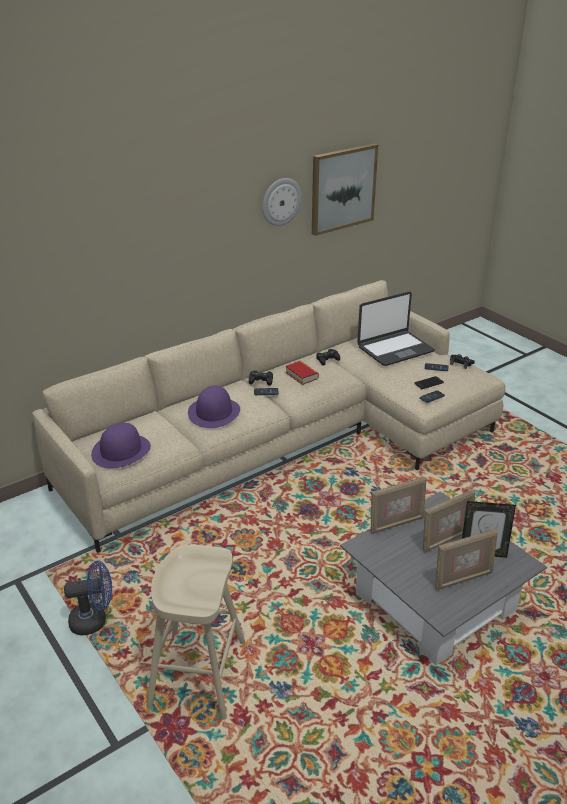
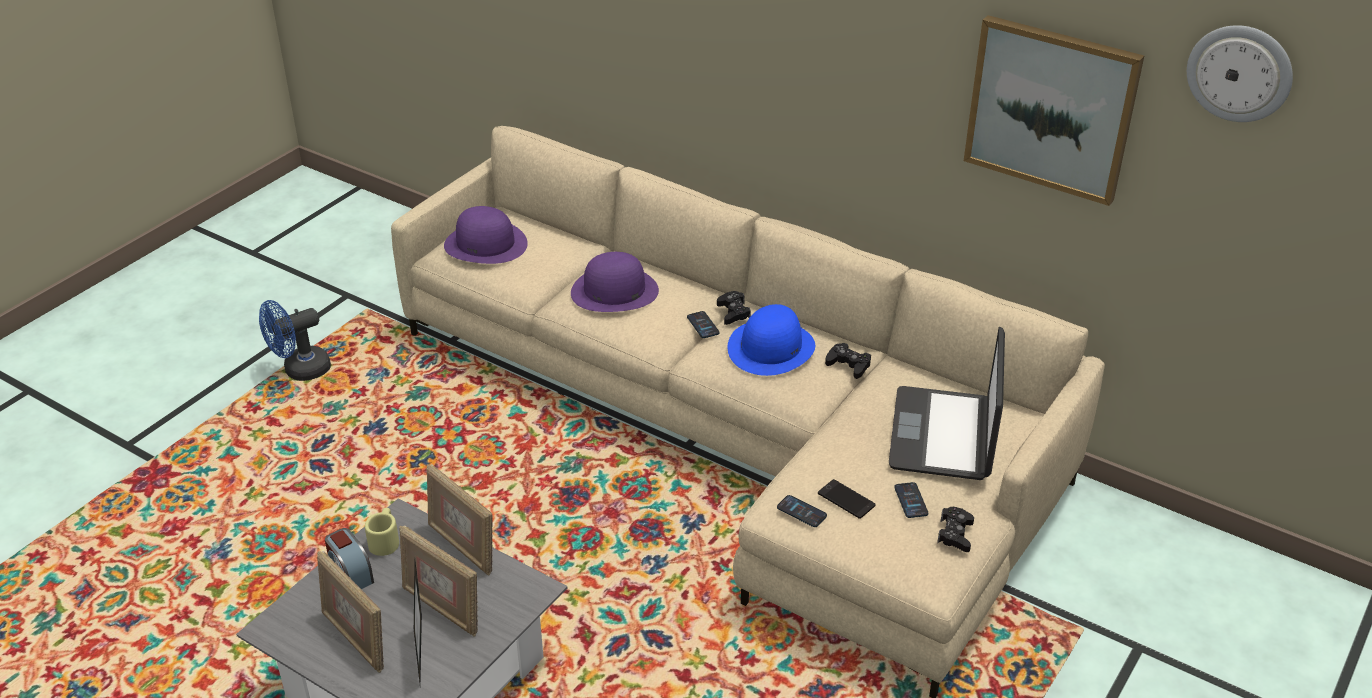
camera: 70 degrees right, 5 degrees up
blue fan [64,560,112,635] -> blue fan turned 90 degrees clockwise [259,300,331,381]
beige stool [147,544,245,720] -> none
wall clock [262,178,302,226] -> wall clock moved to [1187,25,1293,122]
book [285,361,319,385] -> blue hat [728,304,815,376]
laptop [357,292,435,366] -> laptop turned 60 degrees clockwise [889,327,1005,480]
none -> alarm clock [325,528,374,589]
none -> beige mug [365,508,399,556]

